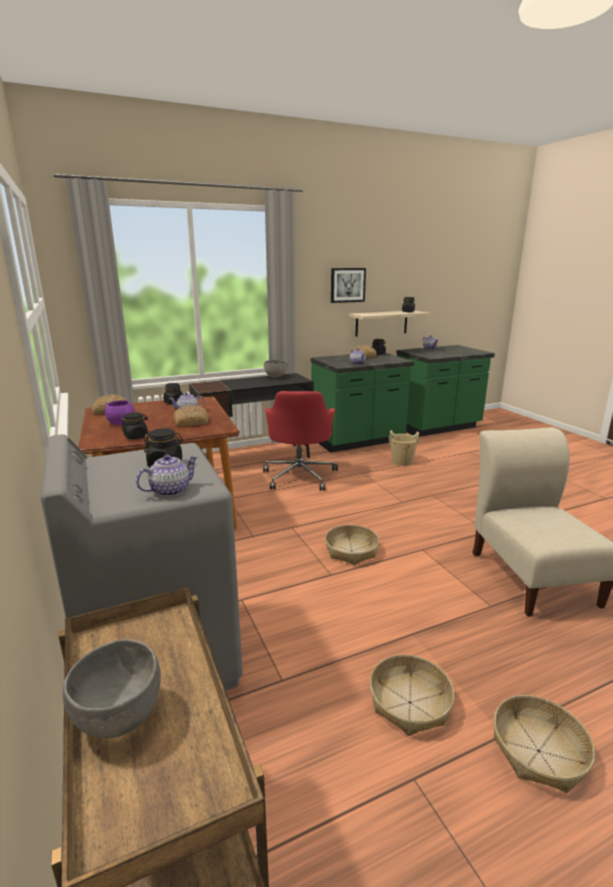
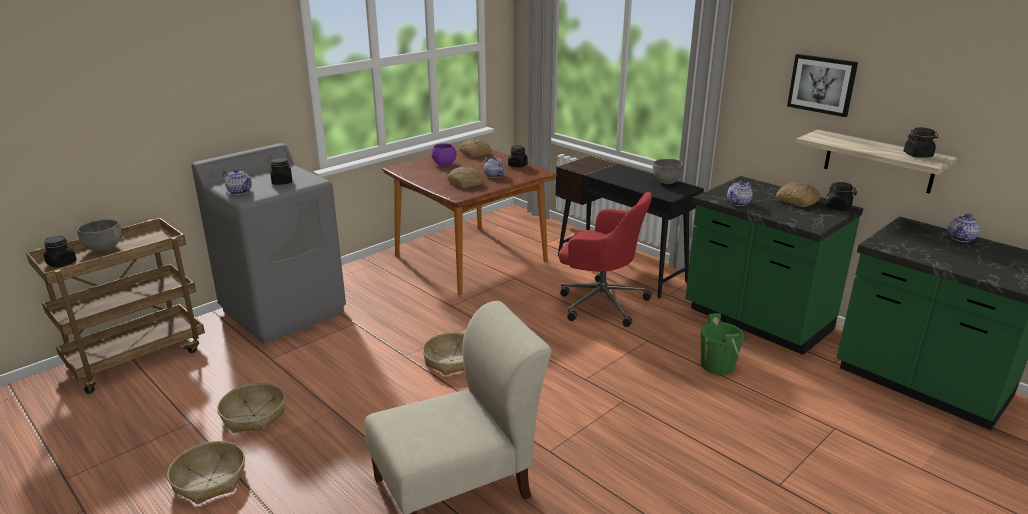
camera: 70 degrees right, 5 degrees up
black jar [121,412,148,440] -> black jar moved to [44,236,77,268]
red office chair [263,391,338,490] -> red office chair turned 135 degrees counterclockwise [559,192,652,327]
beige bucket [389,430,420,466] -> green bucket [701,313,744,375]

